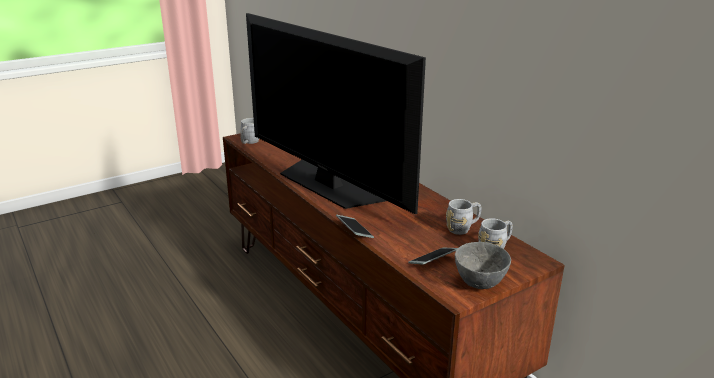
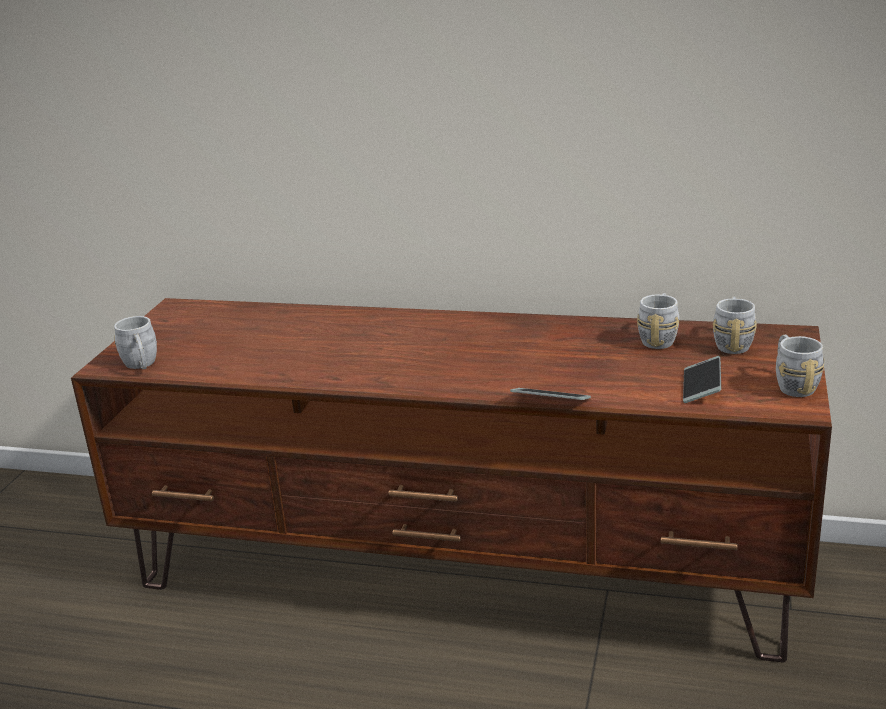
camera: 40 degrees left, 0 degrees up
television [246,13,426,214] -> none
grey bowl [455,242,511,289] -> grey mug [776,335,824,397]

